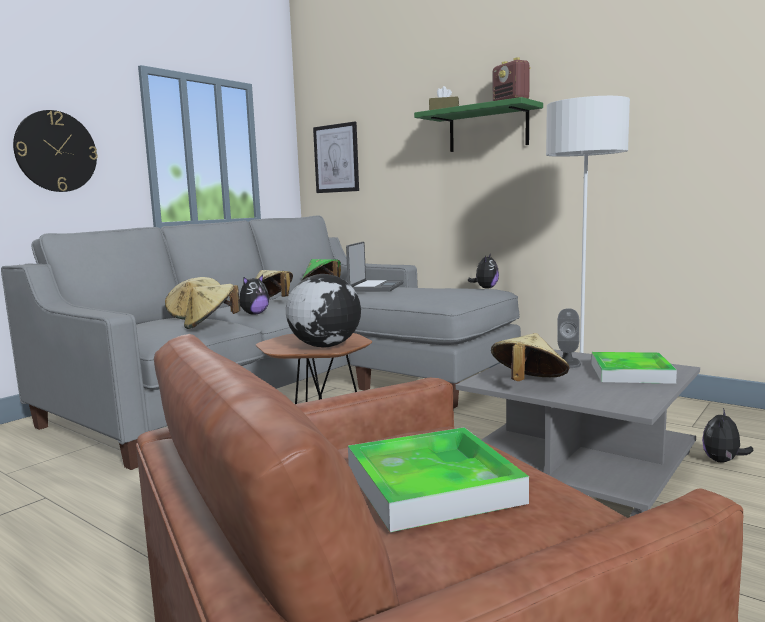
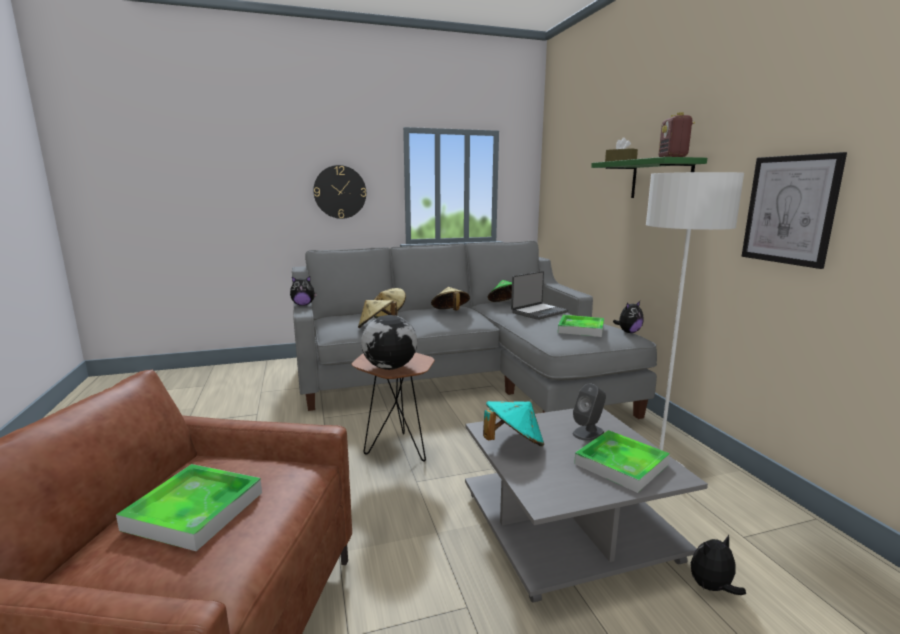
camera: 35 degrees right, 5 degrees up
plush toy [240,274,269,315] -> plush toy moved to [290,276,317,306]
picture [313,122,359,193] -> picture moved to [742,152,847,269]
beige hat [491,333,569,381] -> turquoise hat [483,401,544,446]
none -> tray [558,315,604,337]

